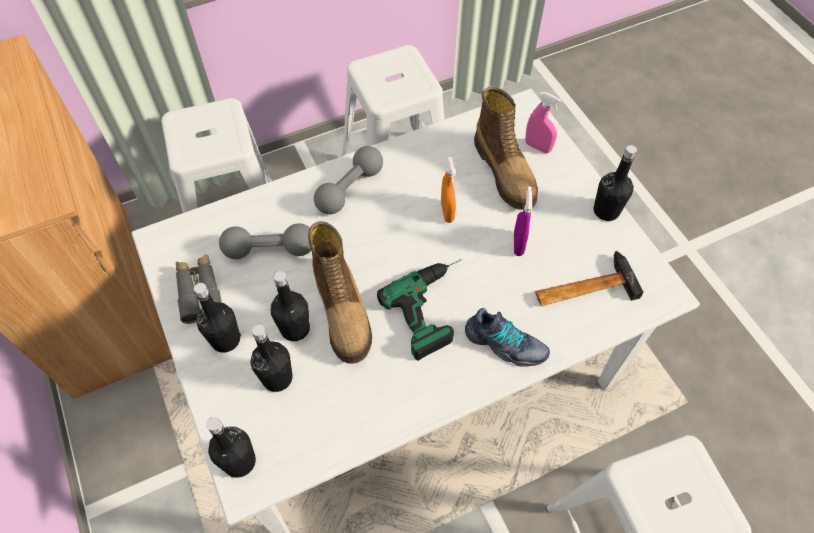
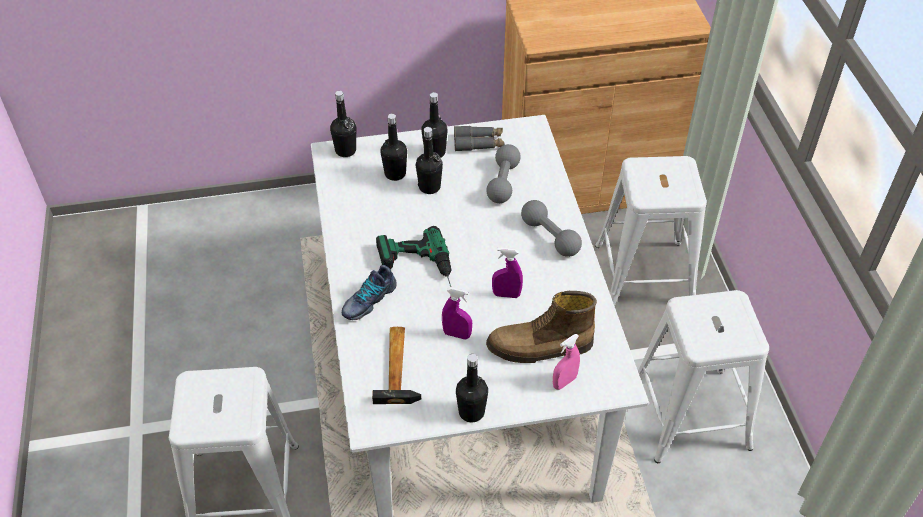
camera: 105 degrees right, 10 degrees down
boot [308,221,372,364] -> none
orange spray bottle [441,157,456,223] -> purple spray bottle [492,248,523,298]

